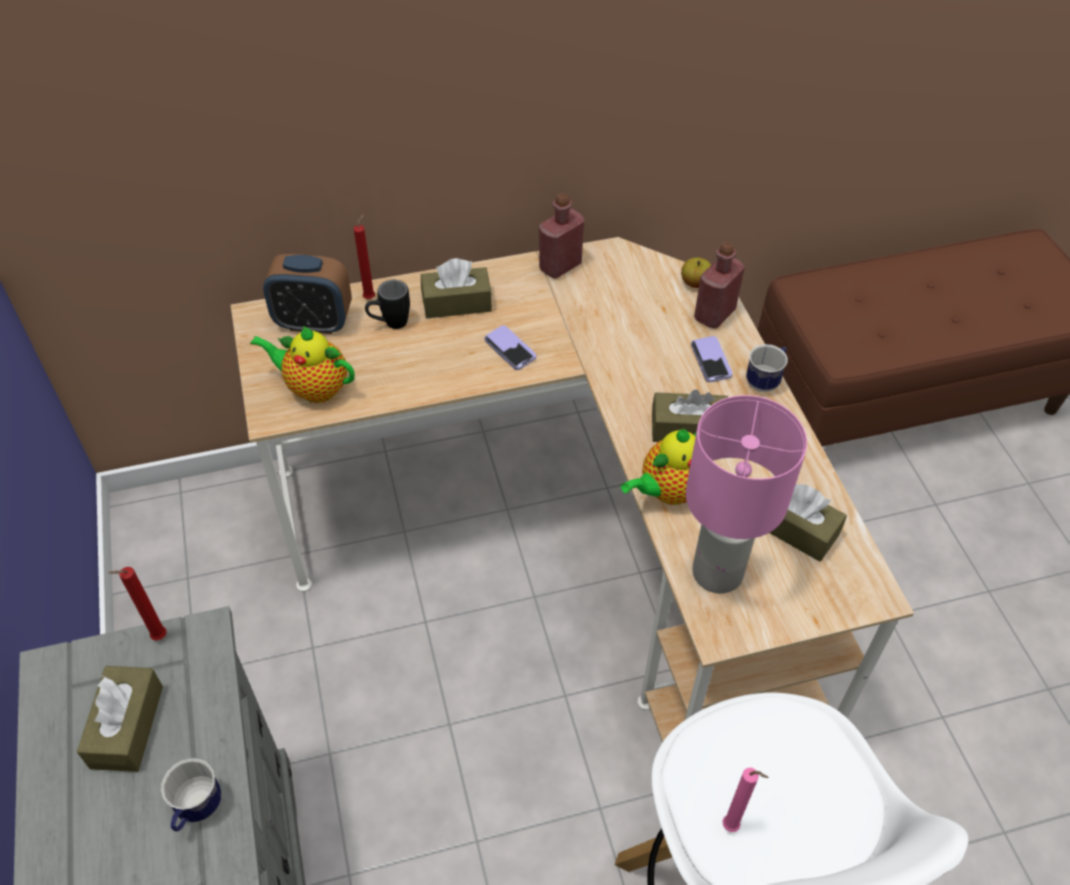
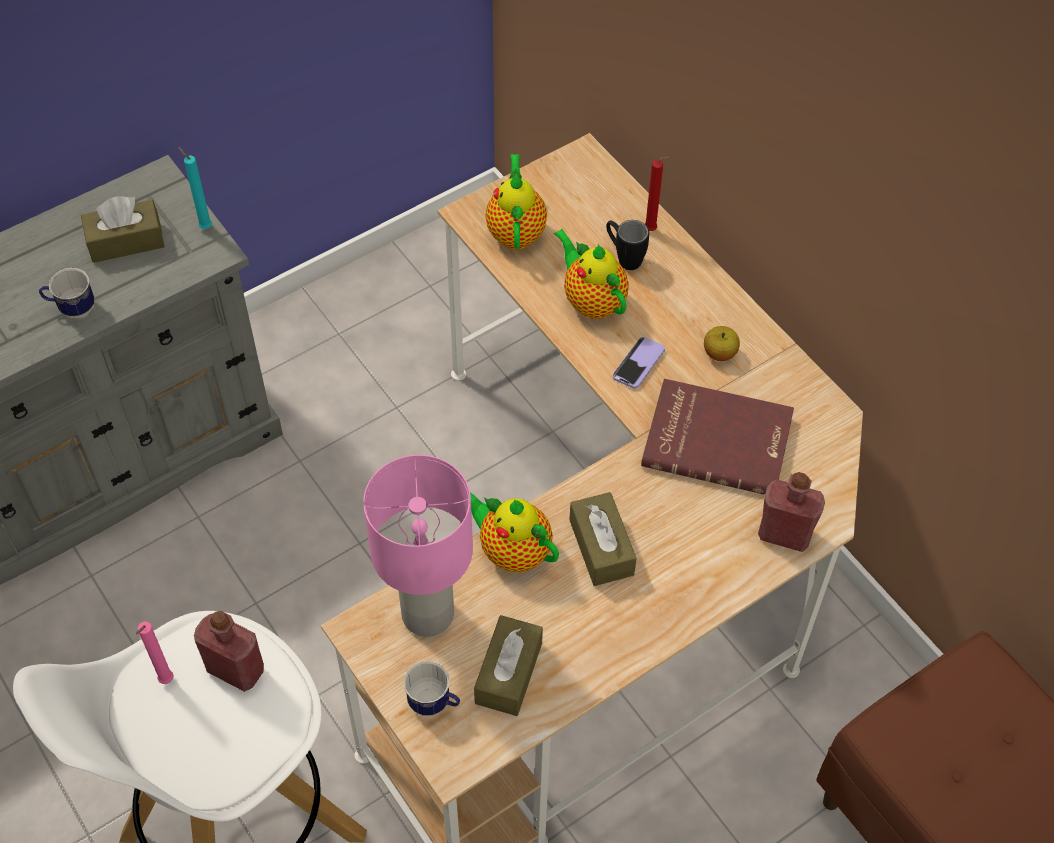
camera: 70 degrees right, 5 degrees up
red candle [108,567,167,641] -> turquoise candle [178,147,212,229]
alarm clock [263,254,352,334] -> none
brown tissue box [421,258,492,319] -> none
red bottle [539,193,584,279] -> red bottle moved to [194,611,264,692]
apple [681,258,711,288] -> apple moved to [704,326,740,361]
phone [691,336,732,382] -> none
mug [746,344,788,392] -> mug moved to [404,661,460,716]
none -> teapot [554,229,629,319]
none -> red book [641,379,794,495]

